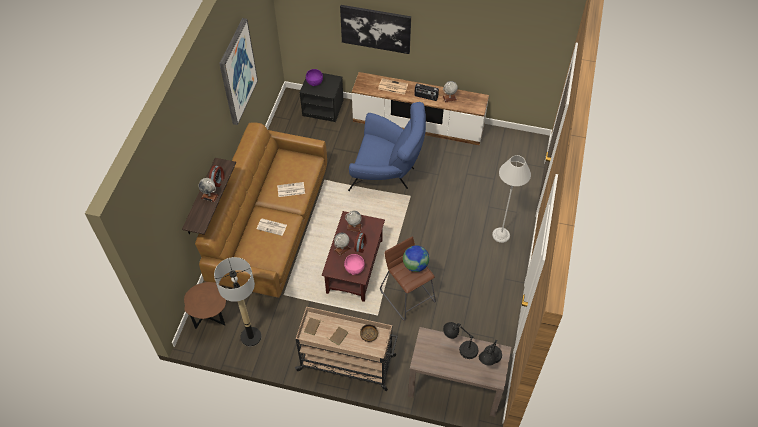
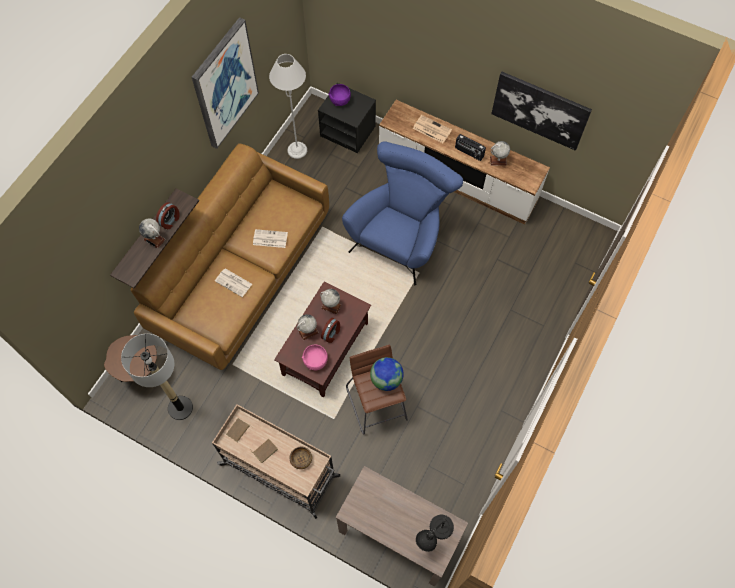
camera: 15 degrees right, 10 degrees up
picture [340,5,411,54] -> picture moved to [491,72,592,151]
blue armchair [348,102,426,191] -> blue armchair turned 90 degrees counterclockwise [342,141,463,285]
black table lamp [443,322,478,359] -> none
grey floor lamp [492,155,531,243] -> grey floor lamp moved to [269,54,307,159]

